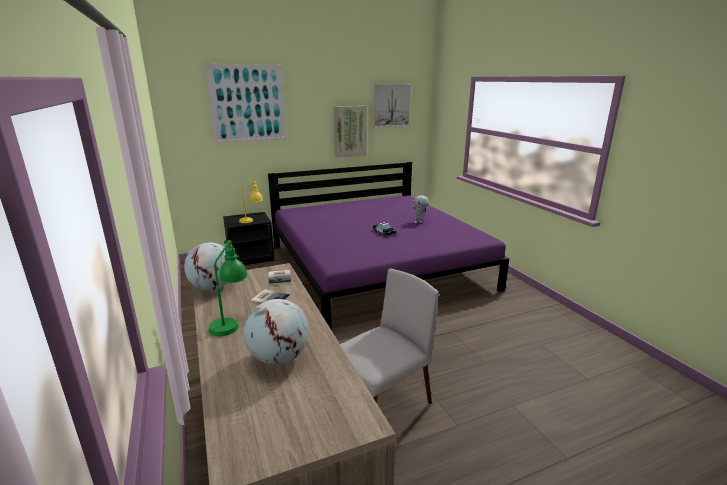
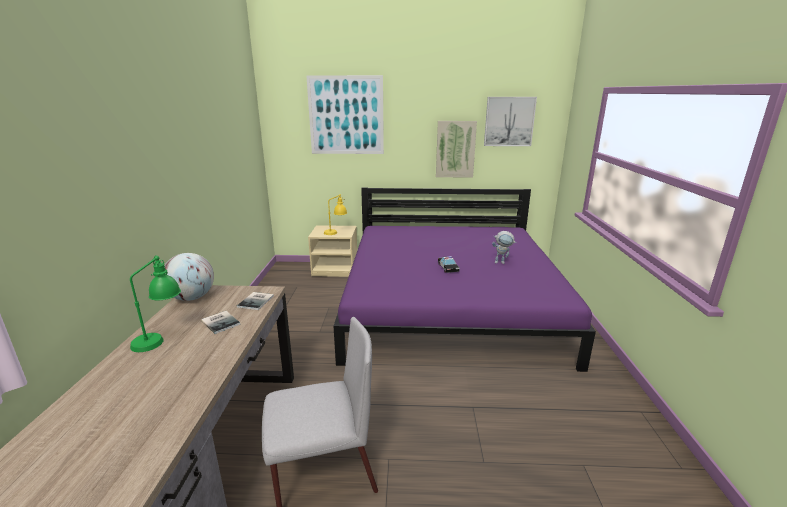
camera: 25 degrees right, 0 degrees up
black nightstand [223,212,275,265] -> beige nightstand [308,225,357,277]
globe [244,299,309,365] -> none

